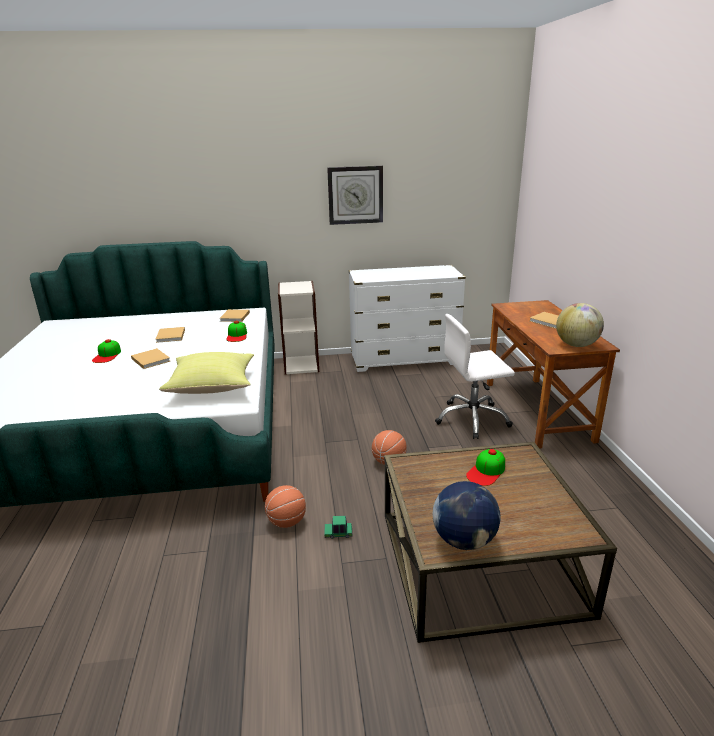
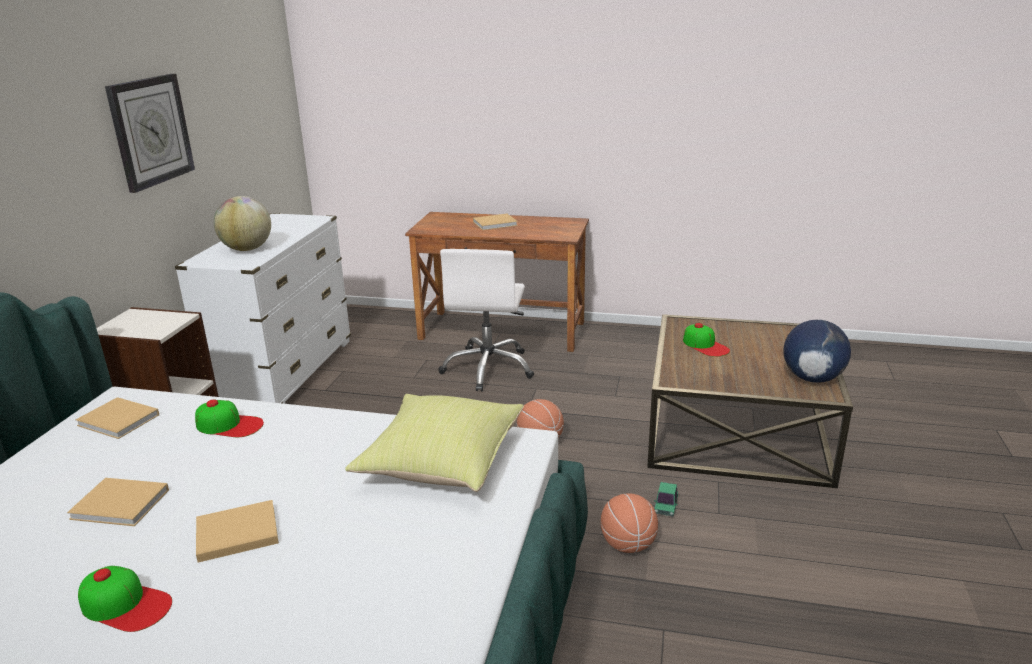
camera: 70 degrees left, 0 degrees up
globe [556,303,604,347] -> globe moved to [214,196,271,251]

